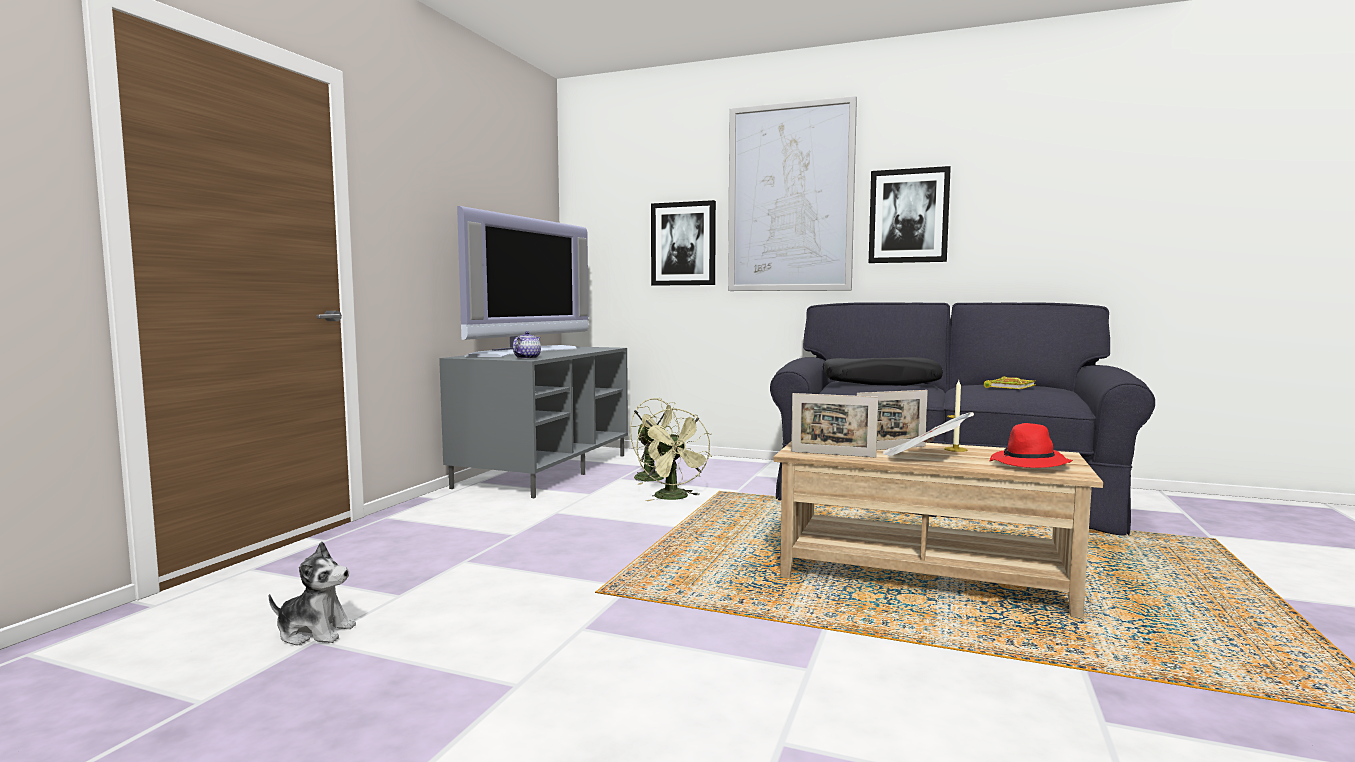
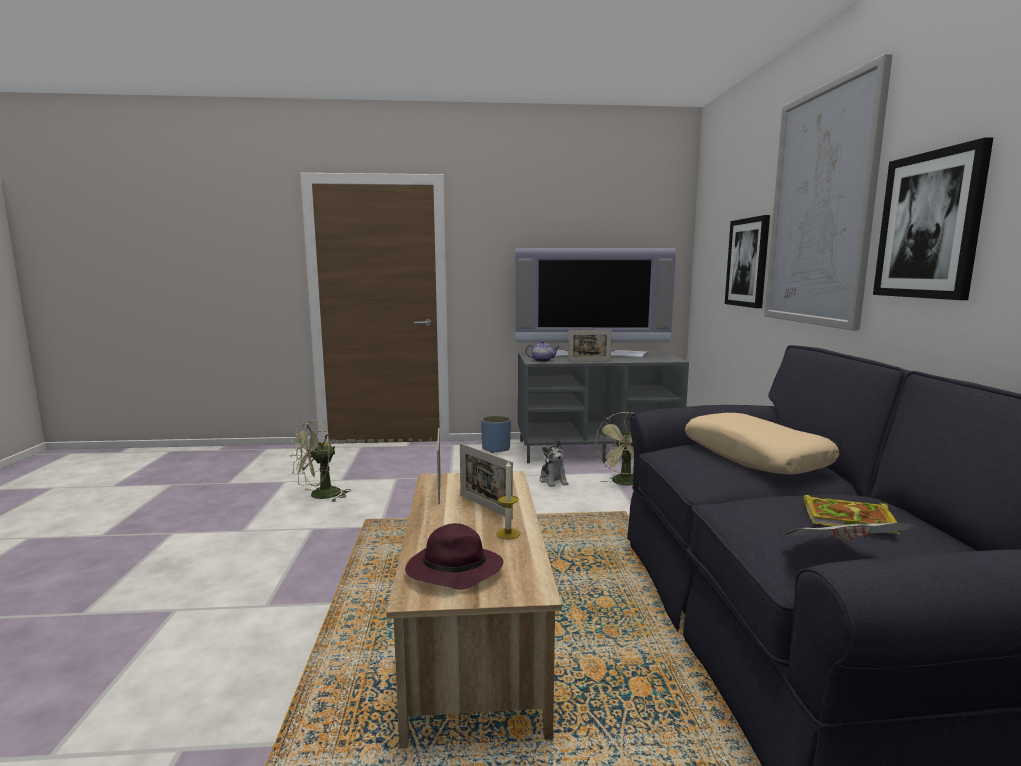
camera: 65 degrees right, 5 degrees up
plush toy [269,542,356,645] -> plush toy moved to [540,440,568,487]
green fan [636,408,712,501] -> green fan moved to [289,420,351,502]
black pillow [823,357,943,386] -> beige pillow [685,413,839,474]
newspaper [883,412,974,457] -> newspaper moved to [783,523,916,542]
red hat [990,423,1073,468] -> purple hat [405,523,503,590]
none -> blue planter [481,415,511,453]
none -> picture frame [568,330,612,362]

